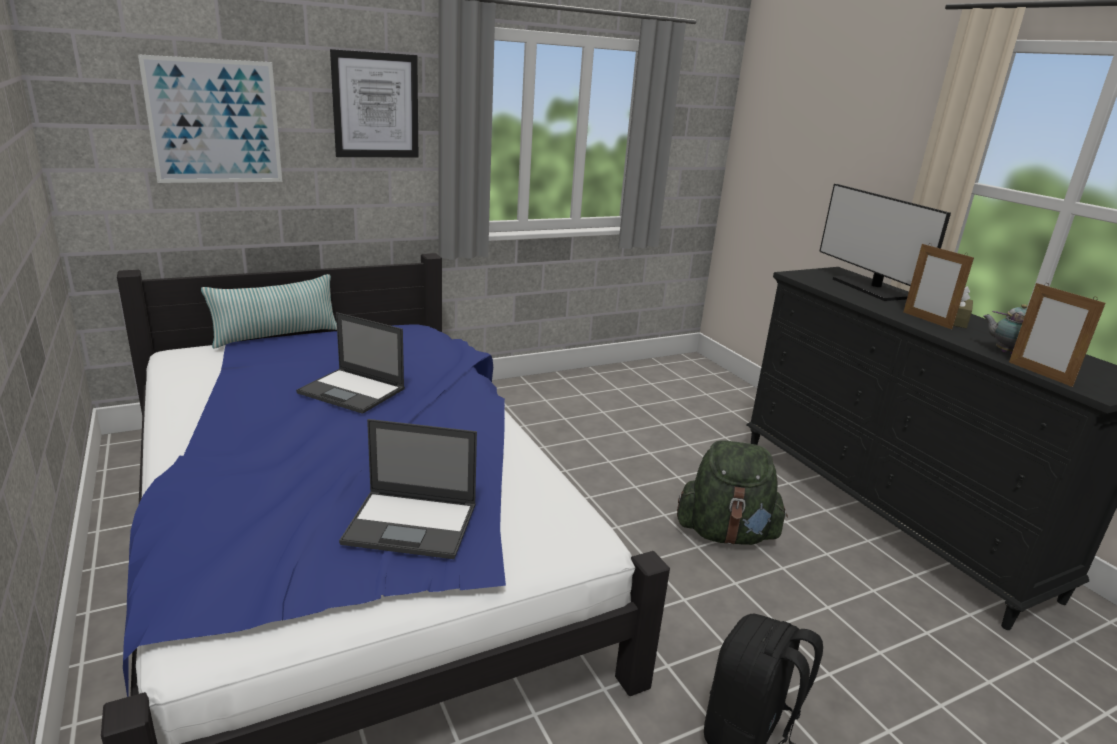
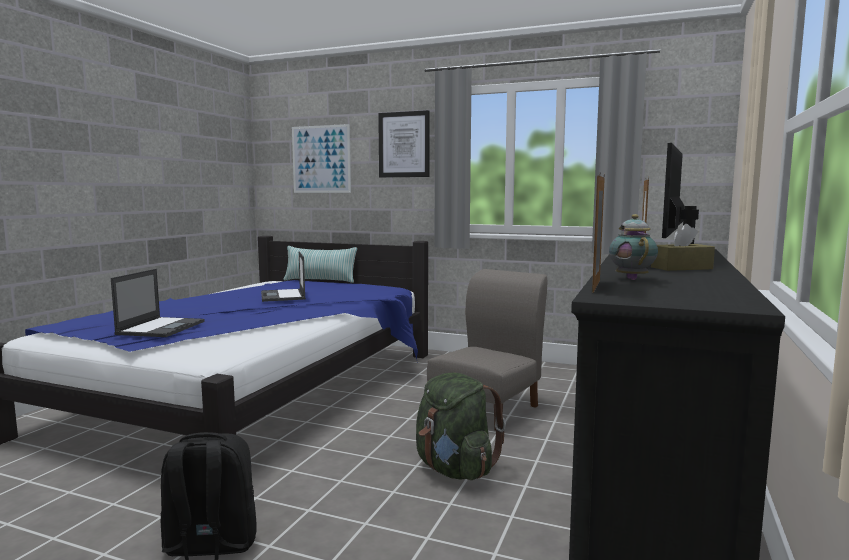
camera: 50 degrees right, 15 degrees down
laptop [339,419,477,559] -> laptop turned 135 degrees counterclockwise [111,269,205,337]
none -> grey chair [427,269,547,431]

